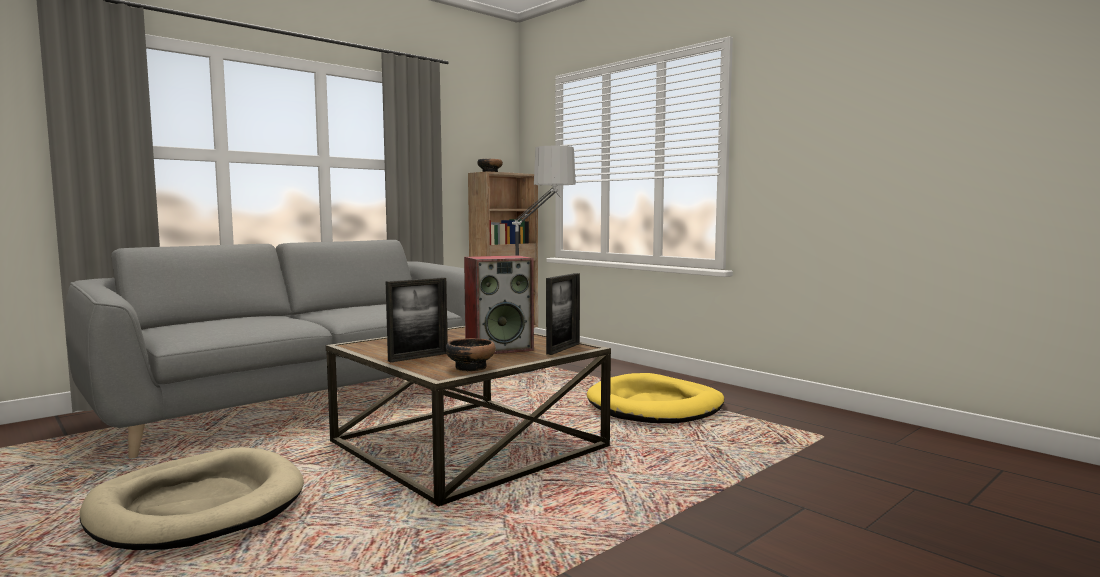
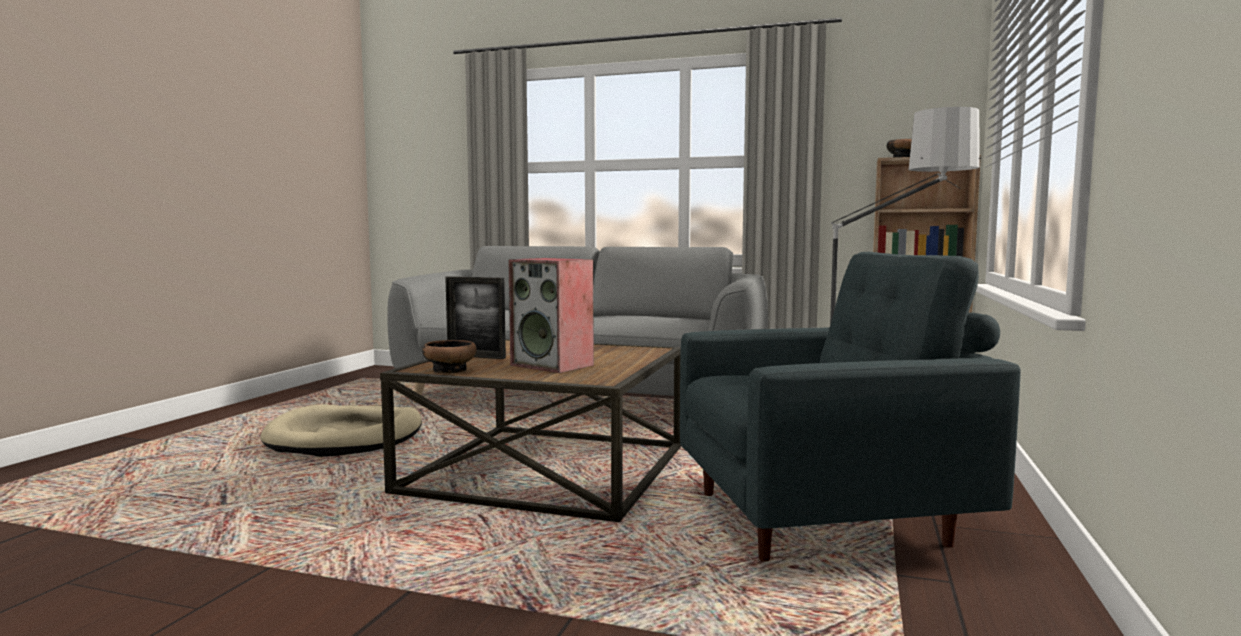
camera: 60 degrees right, 0 degrees up
picture frame [546,273,580,355] -> none
yellow dog bed [587,373,724,423] -> grey armchair [680,252,1021,561]

